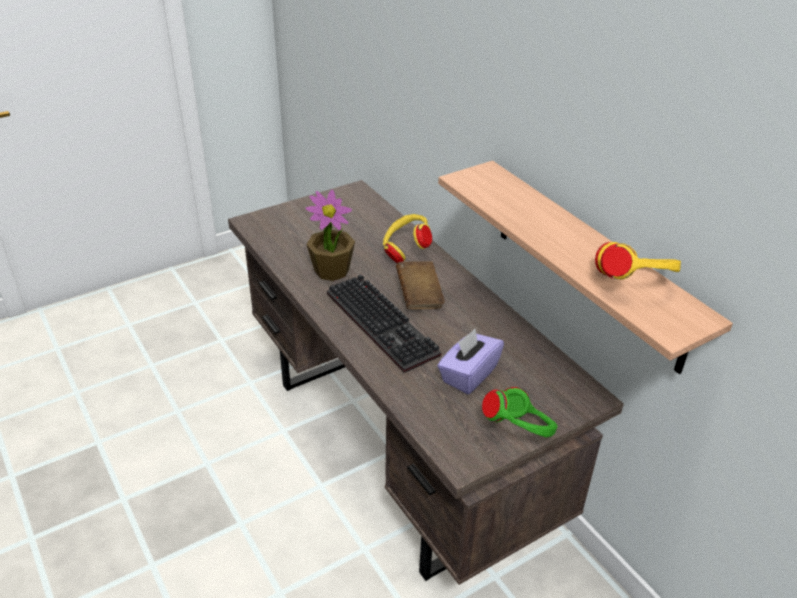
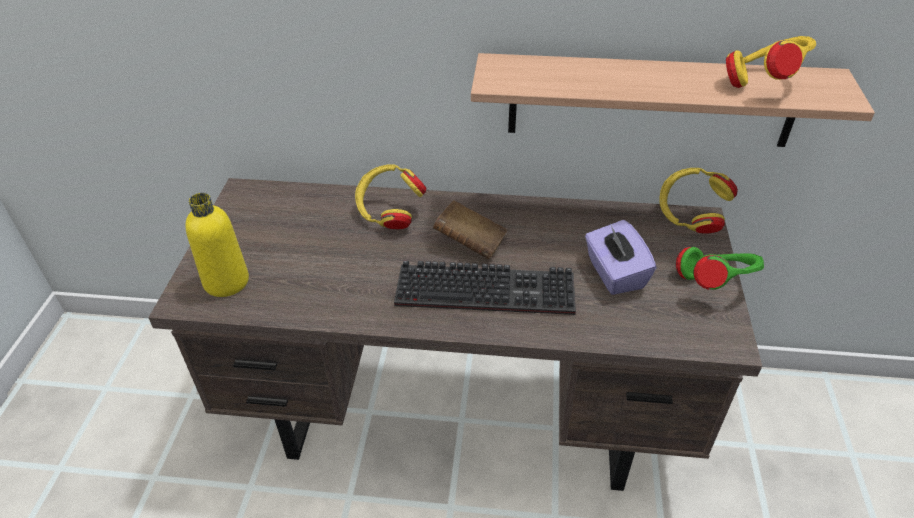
camera: 50 degrees left, 5 degrees up
potted plant [306,189,355,281] -> none
none -> yellow bottle [185,193,249,297]
none -> yellow headphones [659,168,738,234]

